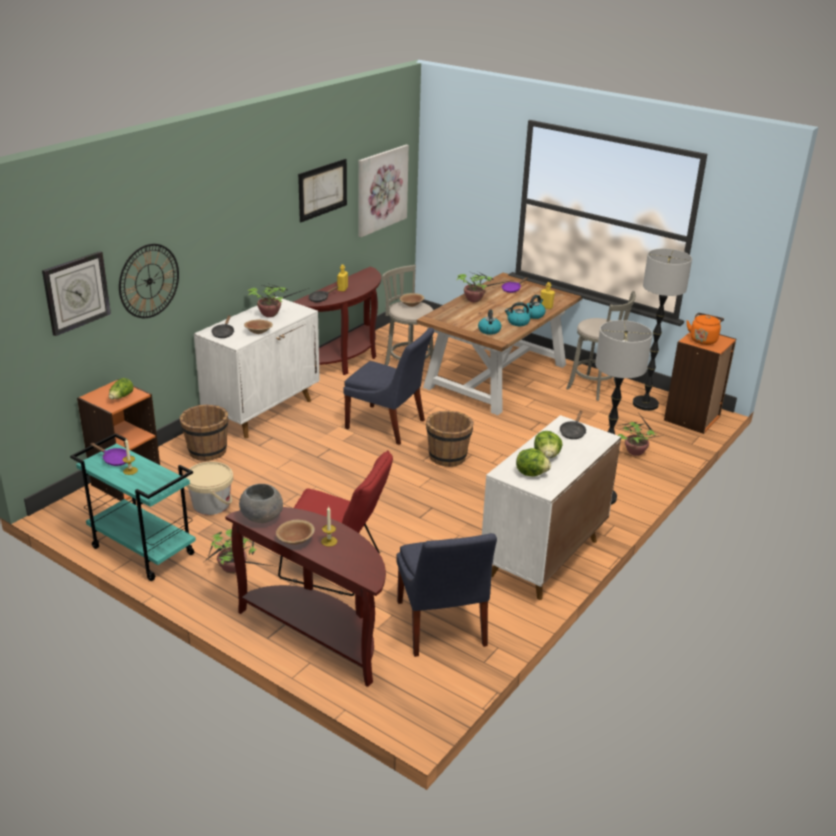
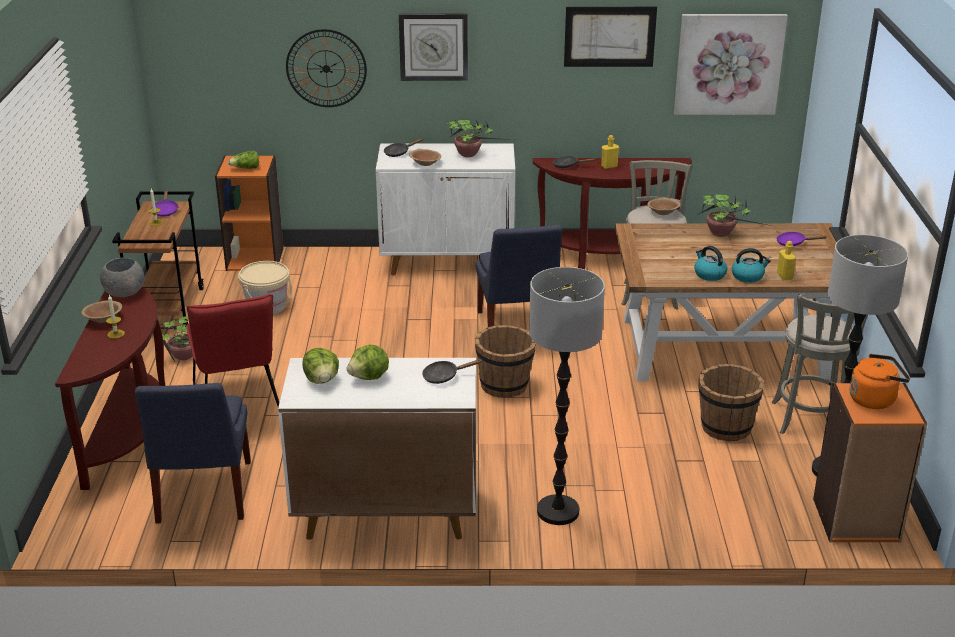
camera: 55 degrees right, 0 degrees up
wall clock [42,251,111,336] -> wall clock moved to [399,13,468,81]
turquoise cart [70,433,196,581] -> brown cart [112,191,204,331]
brown bucket [180,405,228,461] -> brown bucket moved to [698,364,764,442]
blue chair [396,533,497,657] -> blue chair turned 45 degrees counterclockwise [135,383,251,524]
kettle [478,309,501,335] -> none
potted plant [618,415,664,456] -> none

